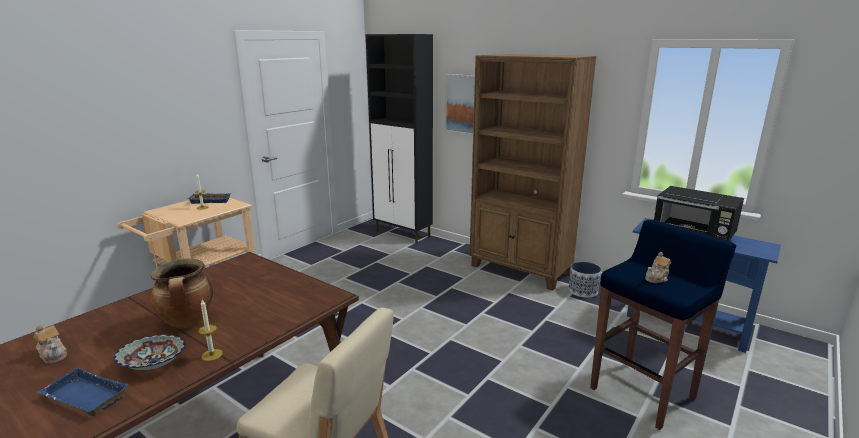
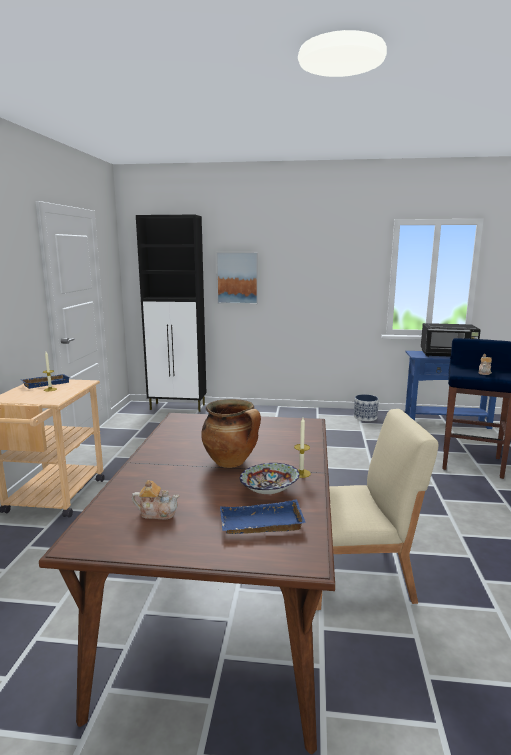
camera: 30 degrees left, 5 degrees down
brown bookcase [470,54,596,291] -> none

